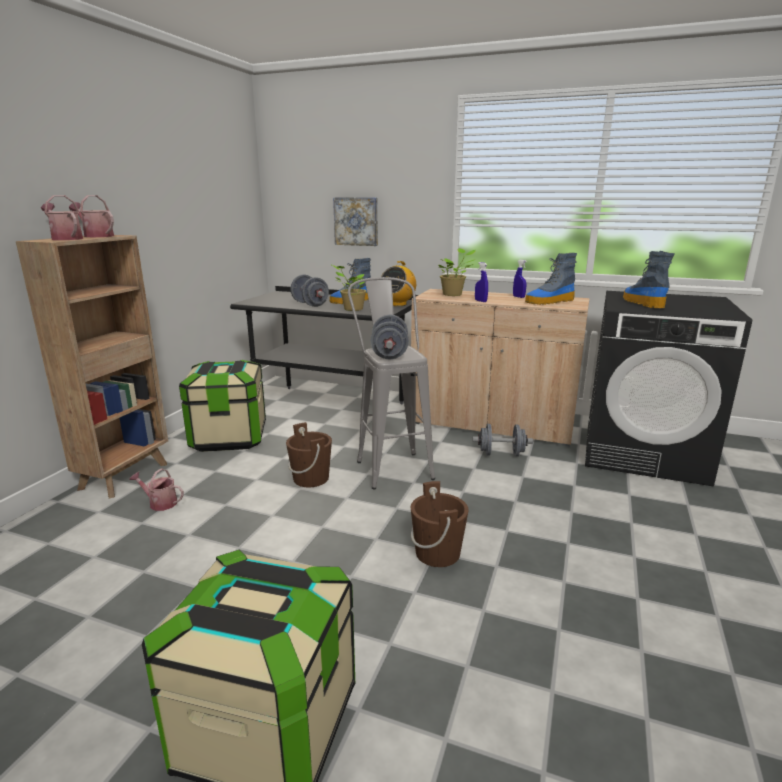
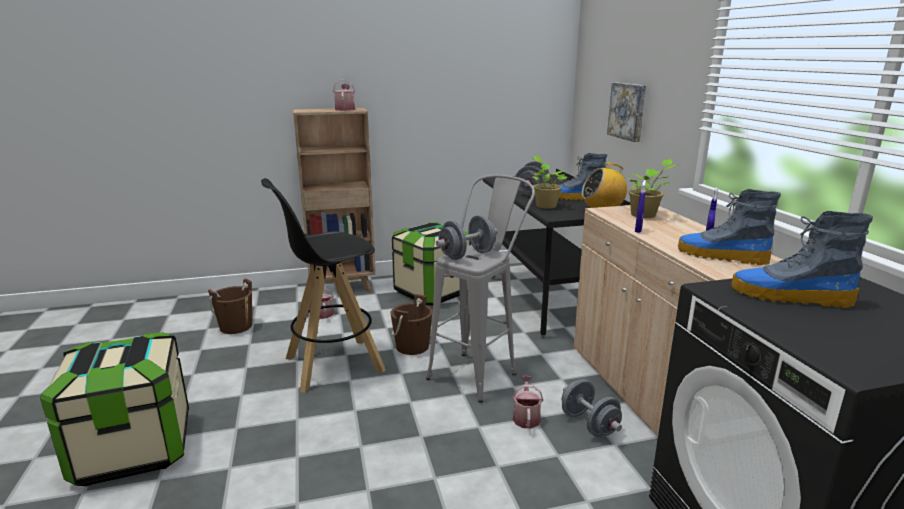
camera: 55 degrees right, 0 degrees up
watering can [41,195,83,240] -> watering can moved to [512,376,543,429]
brown bucket [411,481,469,567] -> brown bucket moved to [208,279,252,334]
boot [623,251,675,308] -> boot turned 120 degrees counterclockwise [731,211,873,308]
none -> black stool [261,178,386,393]

